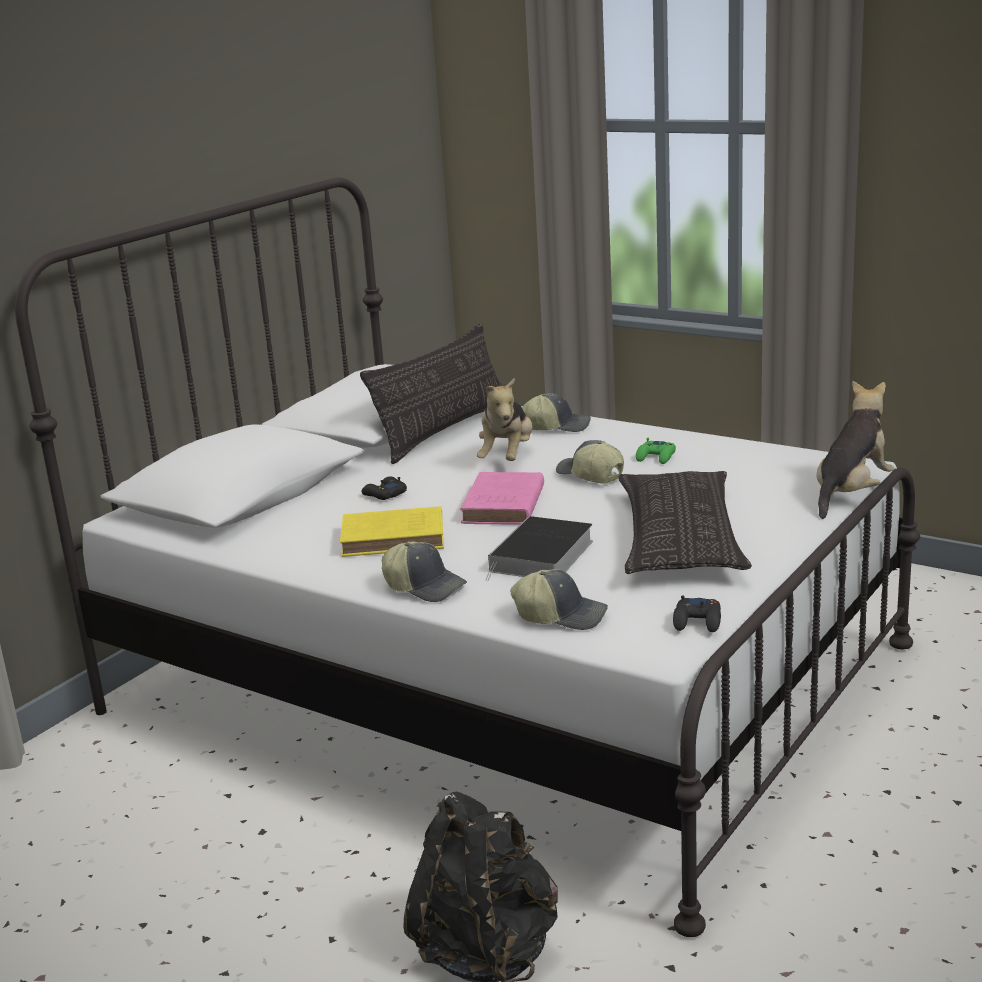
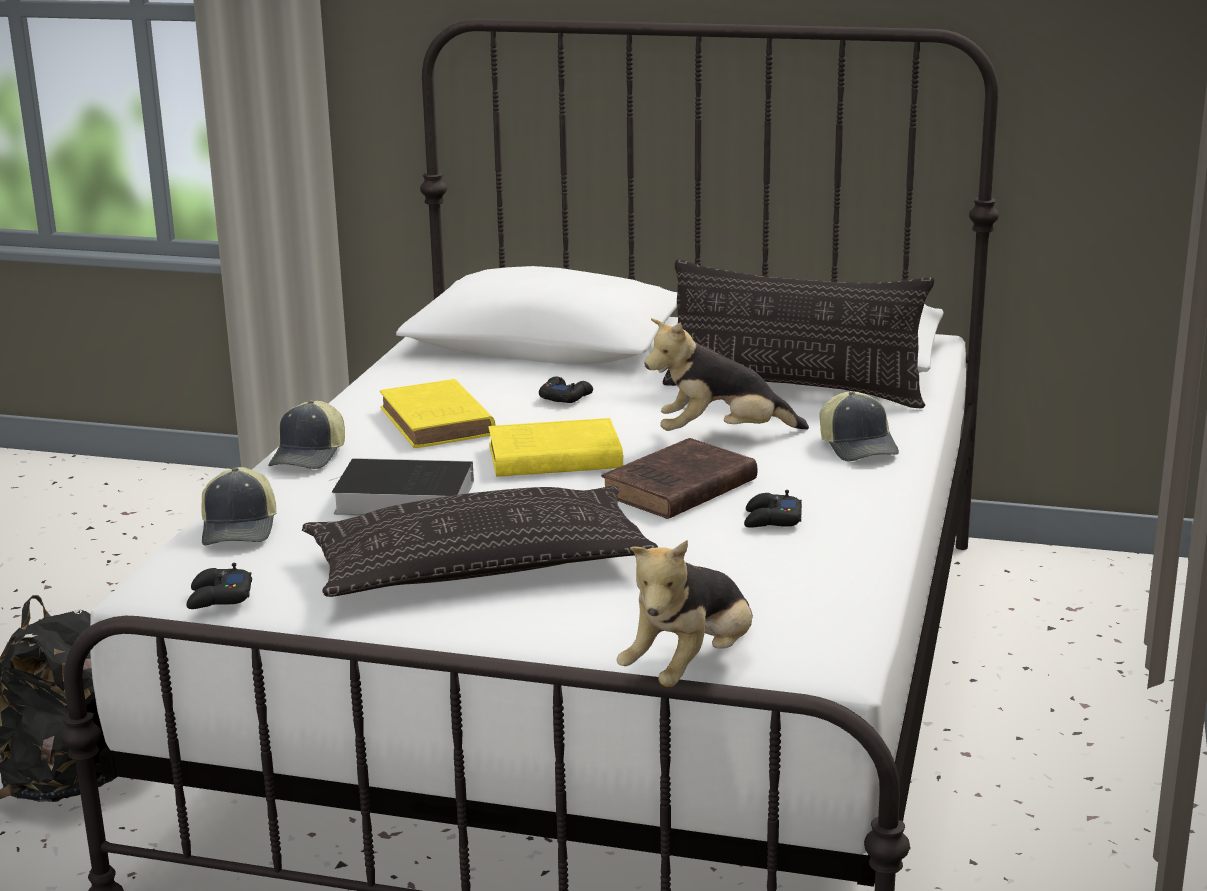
camera: 70 degrees right, 0 degrees up
pink book [460,472,544,524] -> yellow book [488,418,623,477]
cap [556,440,624,484] -> brown book [601,438,757,519]
green game controller [636,438,676,464] -> black game controller [744,490,802,528]
plush toy [817,381,894,519] -> plush toy turned 105 degrees clockwise [617,540,753,687]

